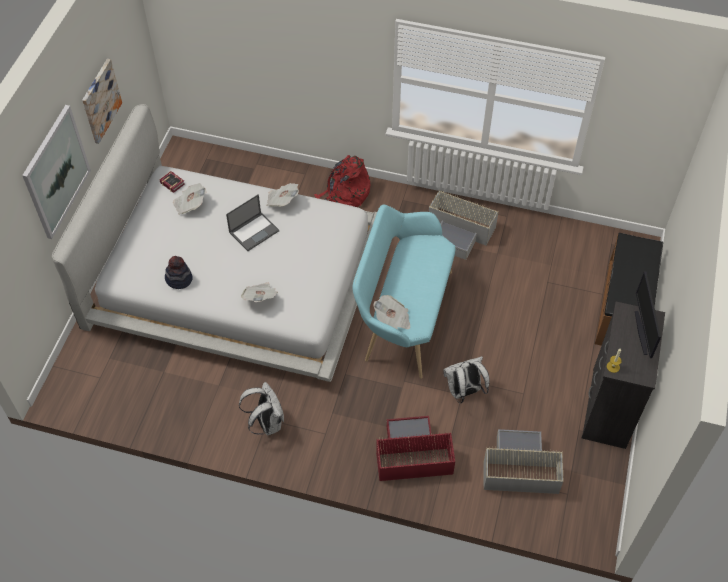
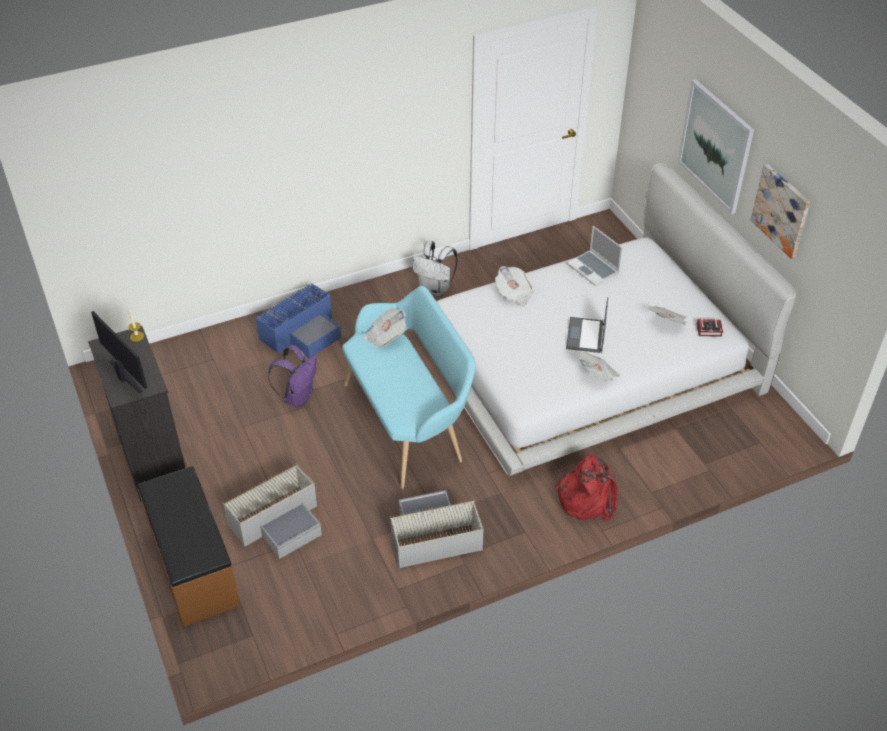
camera: 140 degrees right, 10 degrees down
hat [165,256,193,289] -> laptop [567,226,622,286]
red storage box [376,416,455,481] -> blue storage box [255,283,341,358]
white backpack [443,356,490,403] -> purple backpack [268,345,317,407]
grey storage box [483,429,564,494] -> grey storage box moved to [223,464,322,559]

